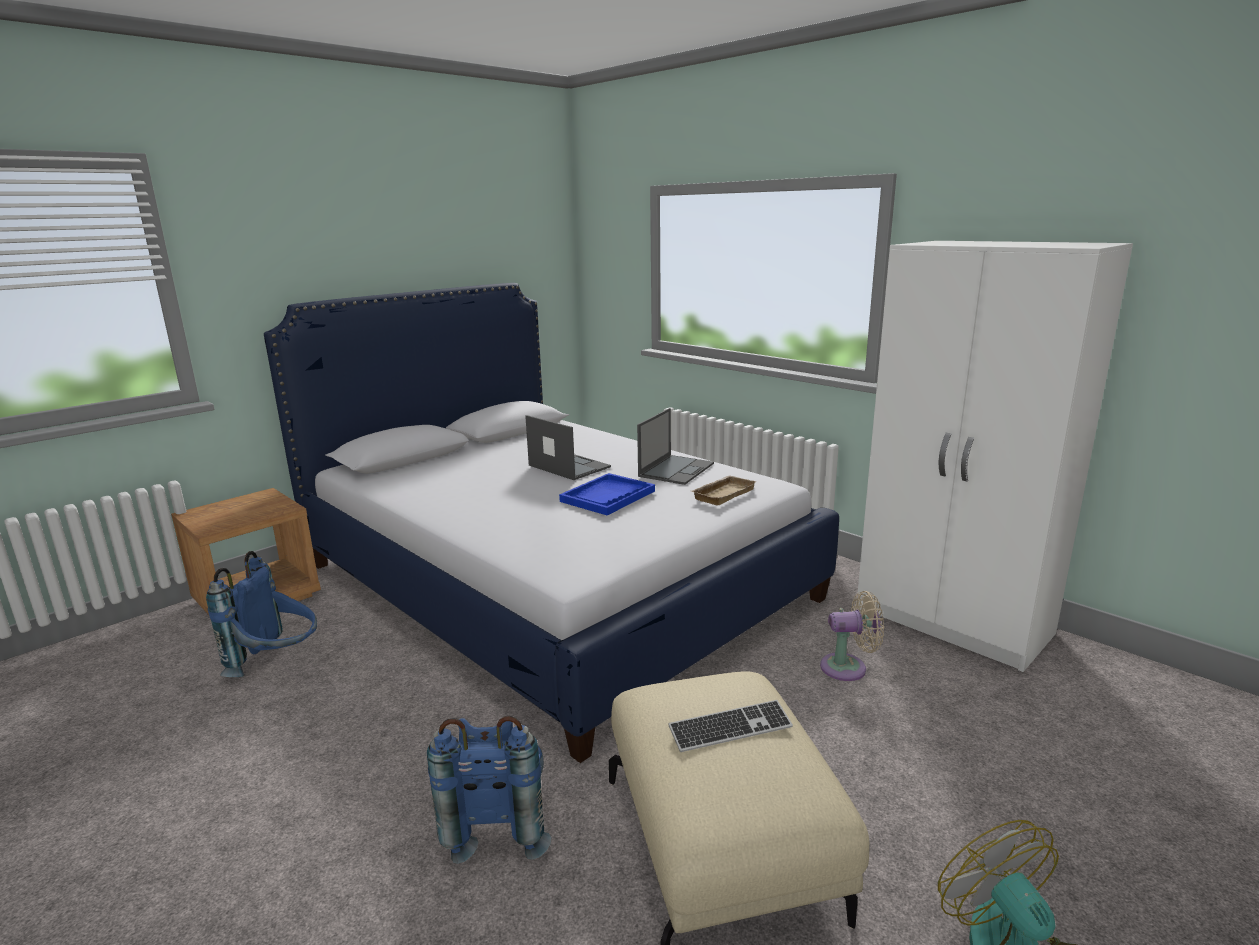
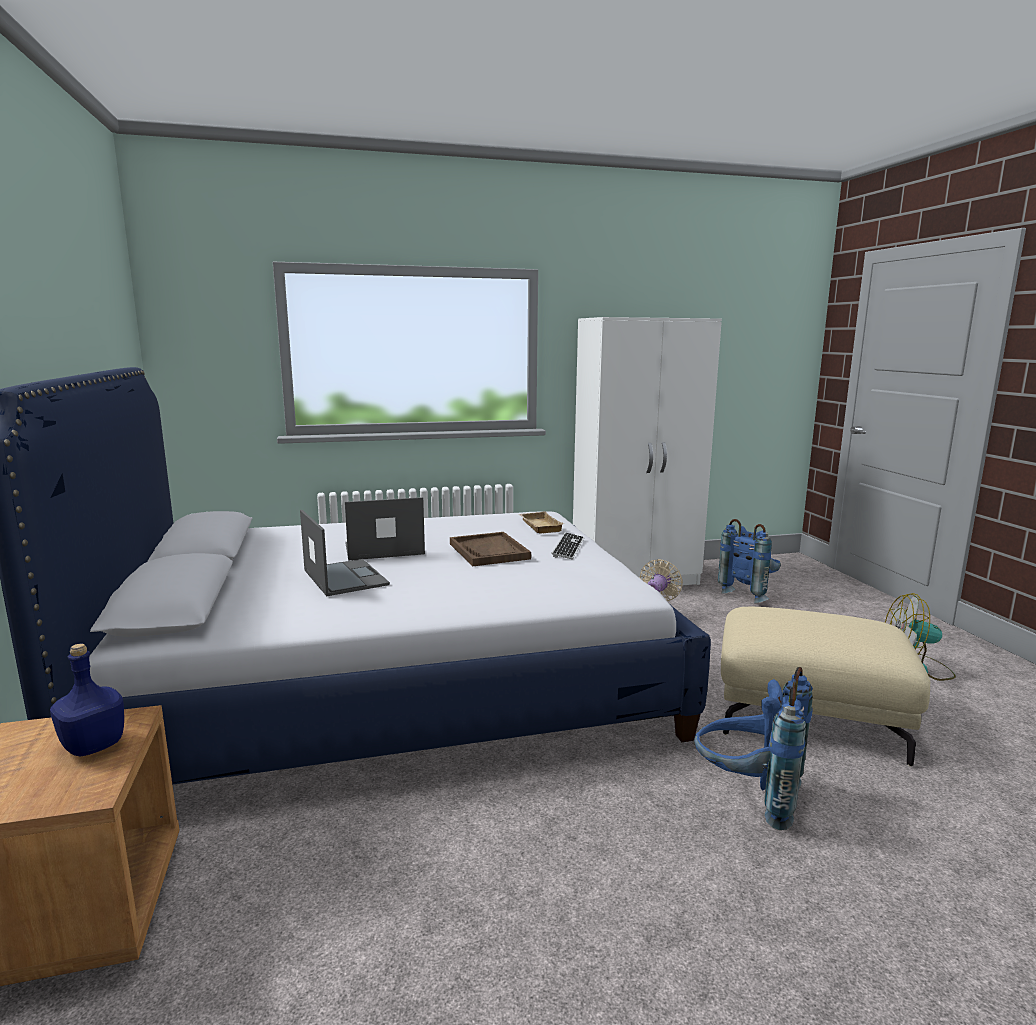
camera: 60 degrees left, 5 degrees down
blue backpack [206,551,317,677] -> blue backpack moved to [718,519,781,603]
blue tray [559,473,655,515] -> brown tray [450,532,531,566]
laptop [637,408,714,485] -> laptop moved to [300,510,390,596]
keyboard [668,700,793,752] -> keyboard moved to [551,533,585,559]
none -> blue bottle [50,644,124,756]

